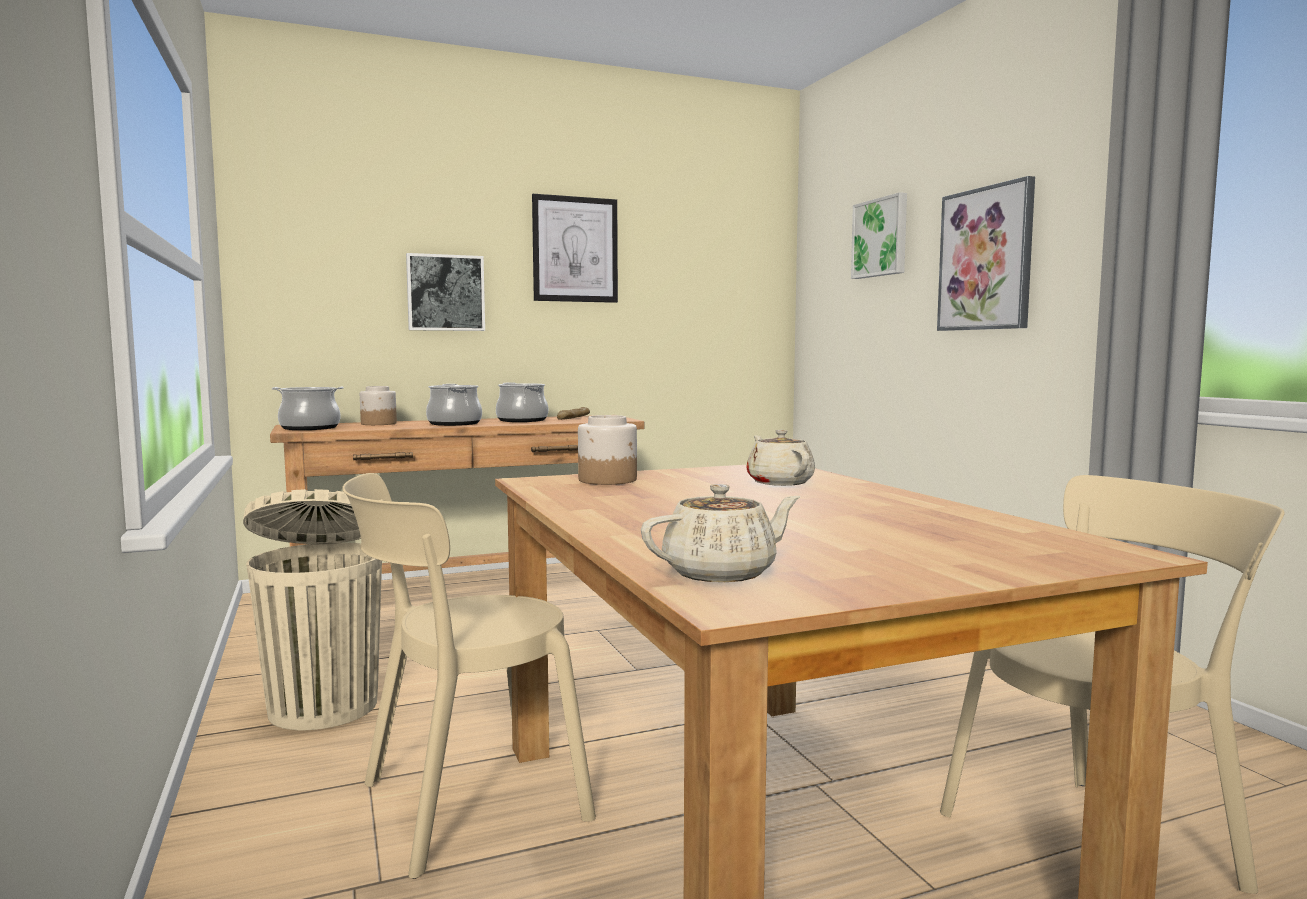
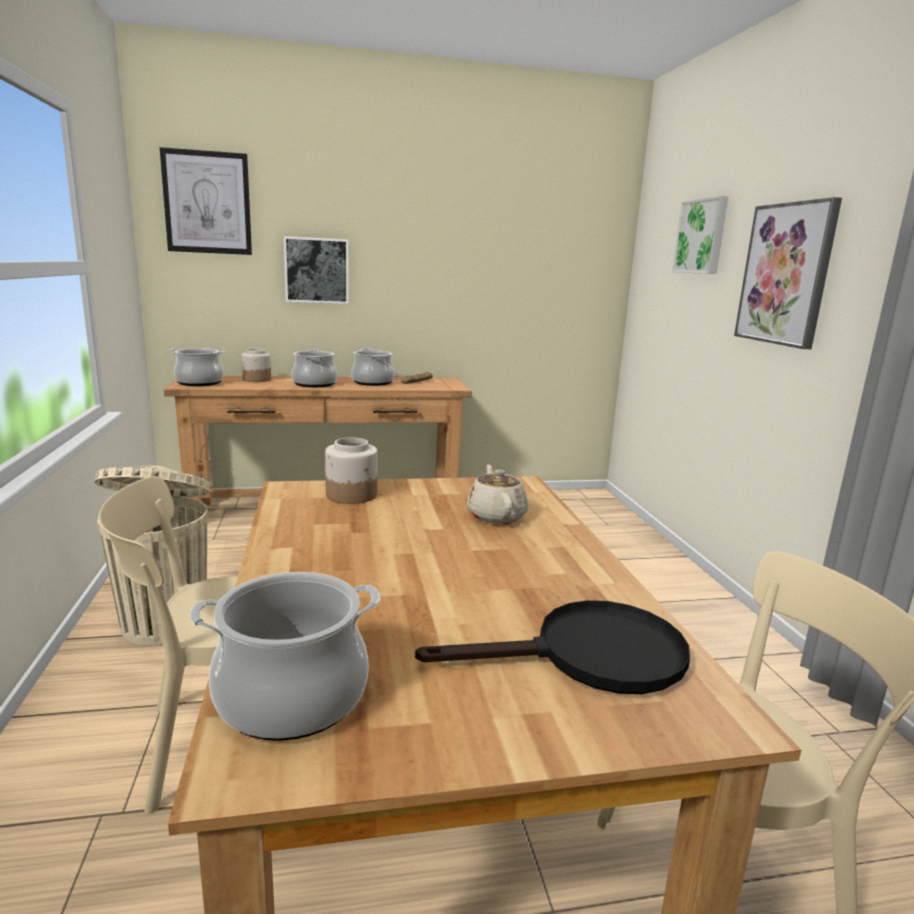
camera: 10 degrees right, 10 degrees up
picture [532,194,618,303] -> picture moved to [160,147,252,255]
beige teapot [641,484,800,582] -> cooking pot [190,572,380,741]
none -> black frying pan [415,600,690,694]

